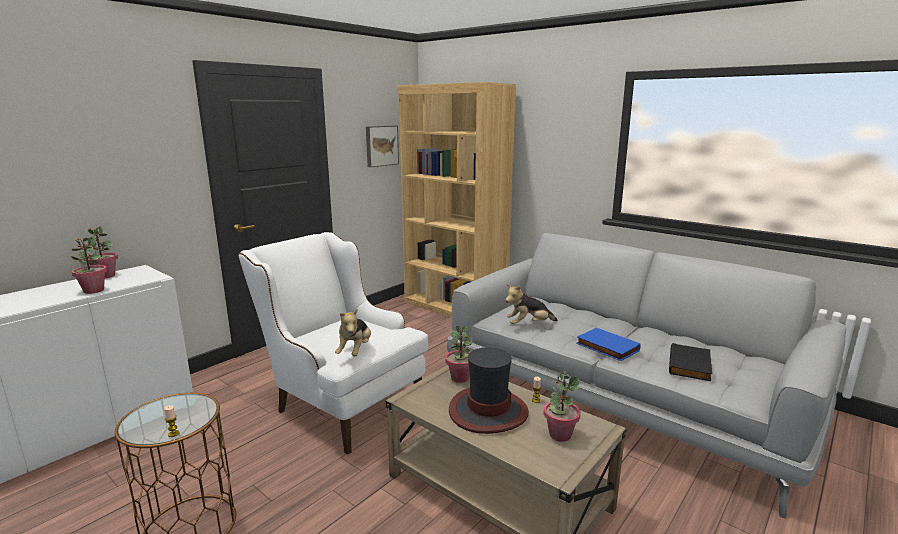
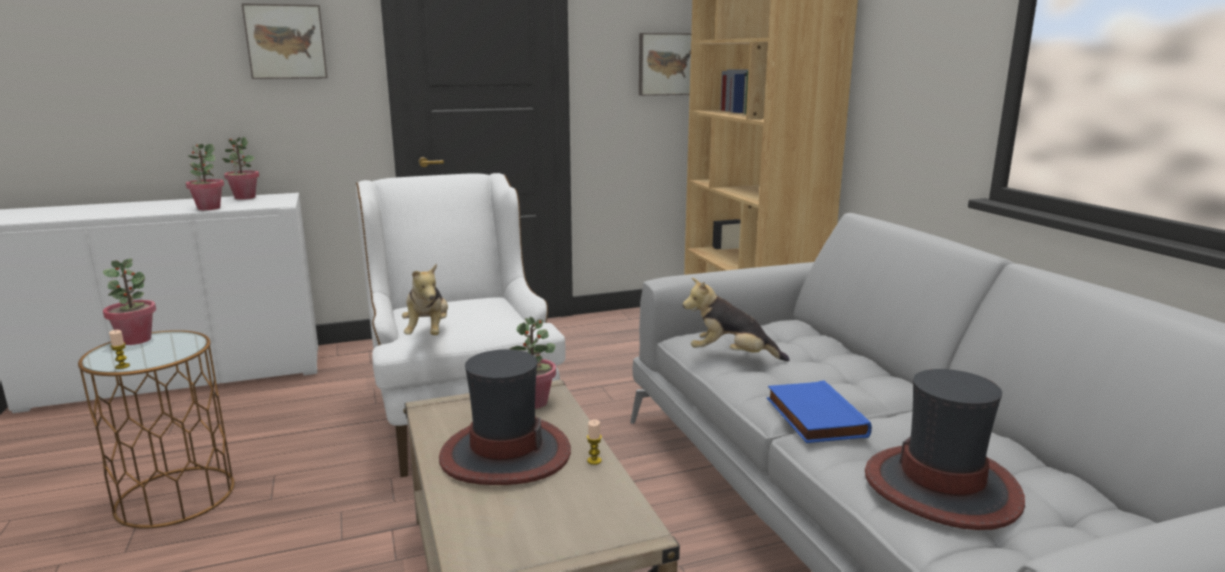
camera: 30 degrees right, 0 degrees up
plush toy [335,308,371,356] -> plush toy turned 45 degrees counterclockwise [402,264,448,335]
potted plant [543,371,581,442] -> potted plant moved to [103,258,156,345]
black book [669,343,712,381] -> hat [865,369,1025,530]
none -> picture [241,3,328,79]

